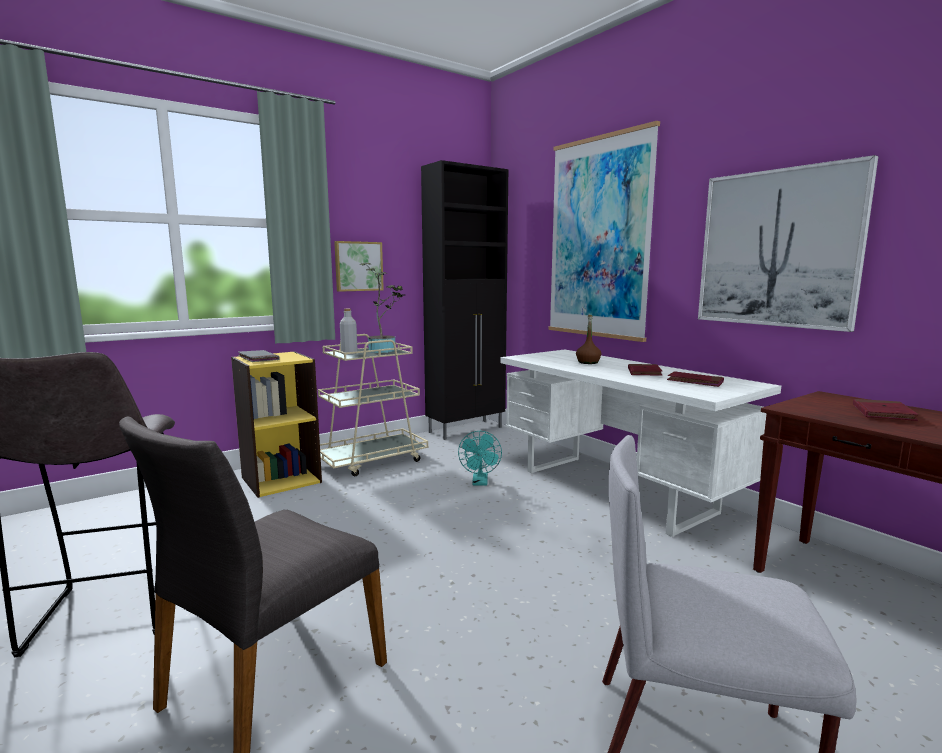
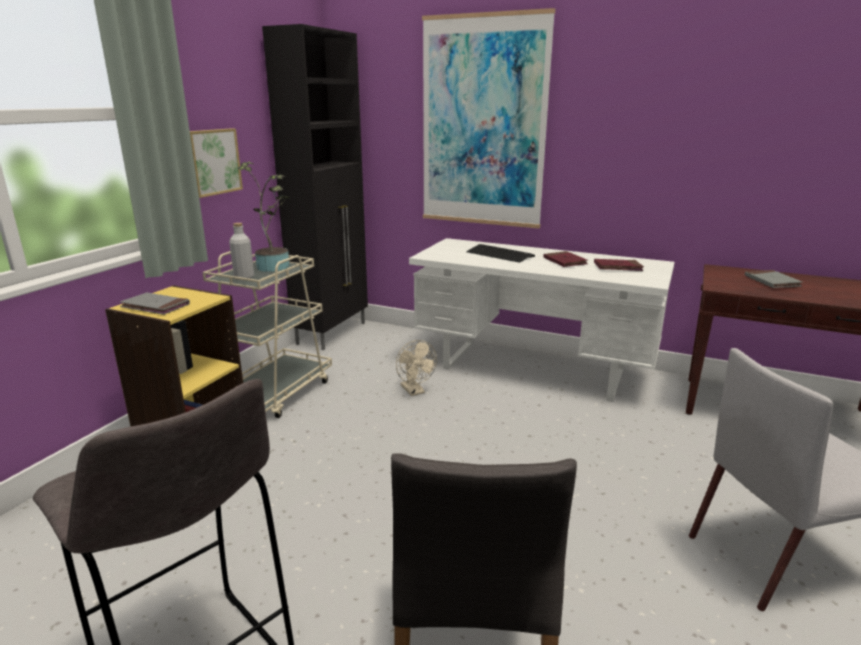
camera: 30 degrees left, 10 degrees up
turquoise fan [458,431,502,486] -> beige fan [396,340,437,396]
brown bottle [576,315,601,364] -> keyboard [466,244,535,263]
picture [698,155,879,332] -> none
red book [853,399,919,421] -> grey book [745,270,802,288]

